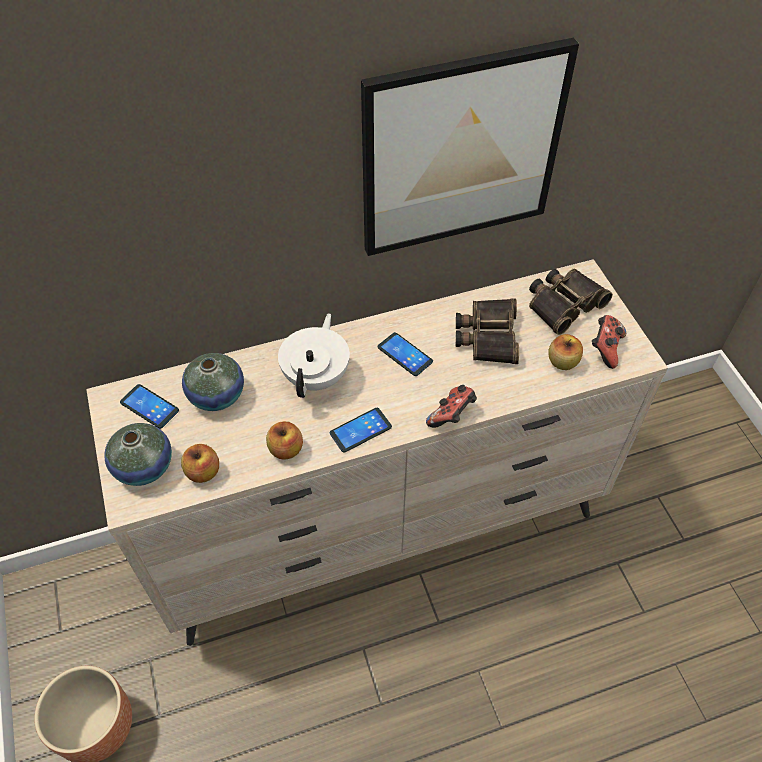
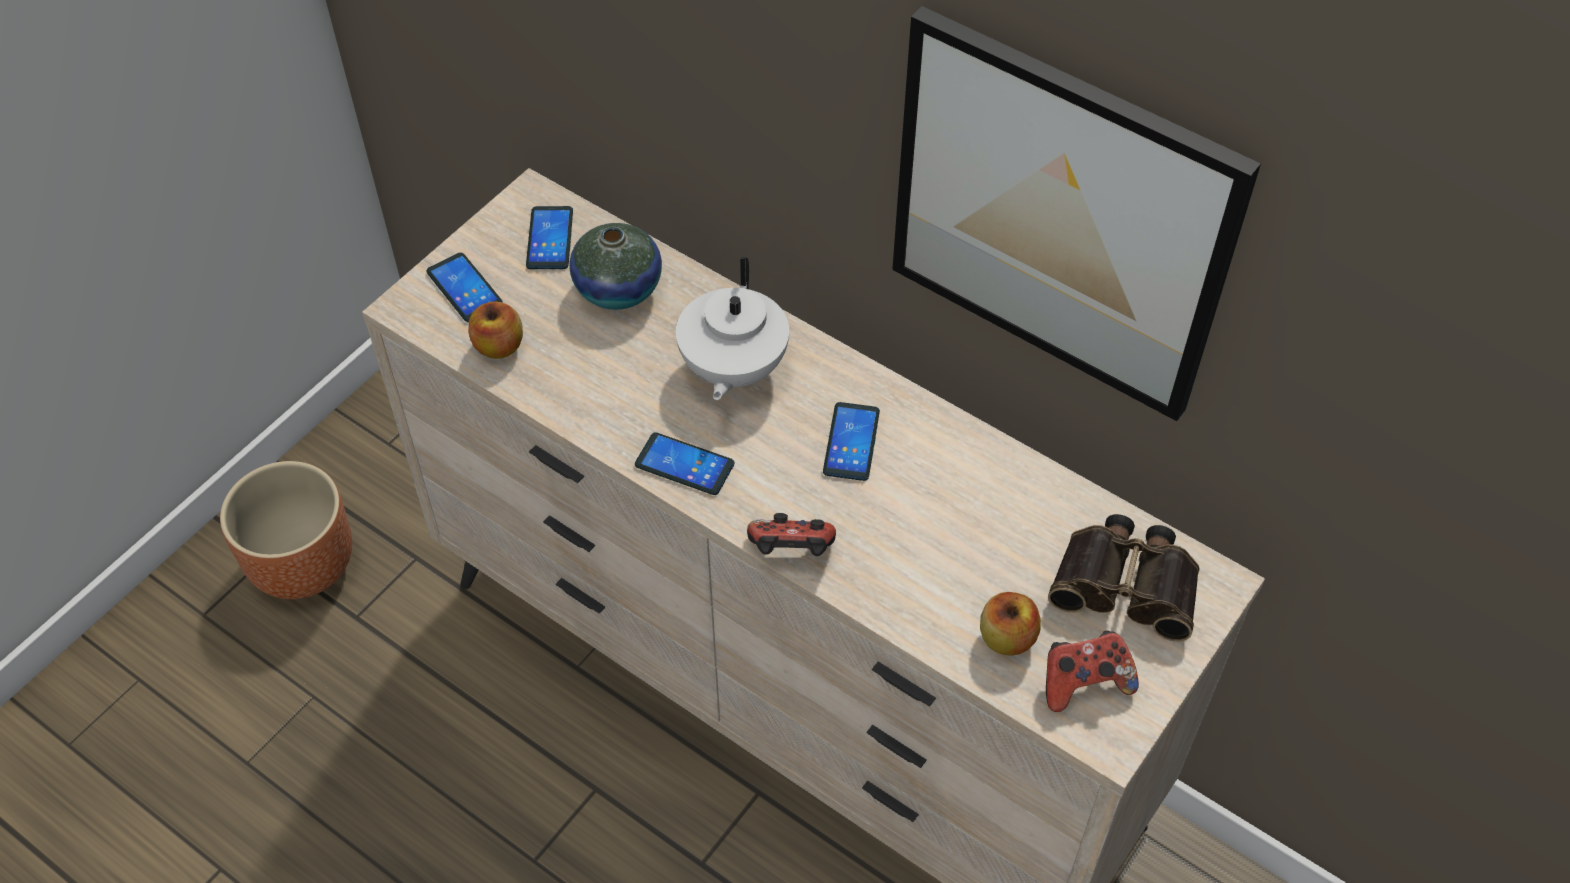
camera: 55 degrees right, 0 degrees up
vase [104,423,172,486] -> phone [426,252,503,322]
apple [266,421,303,460] -> none
white teapot [278,313,350,398] -> white teapot turned 120 degrees clockwise [676,257,789,400]
binoculars [456,299,519,364] -> none

